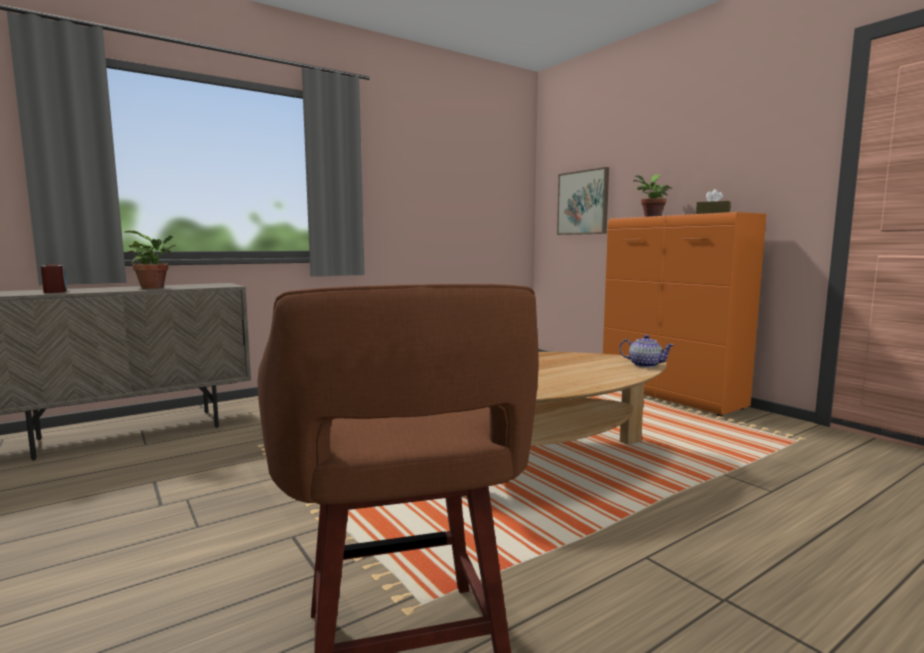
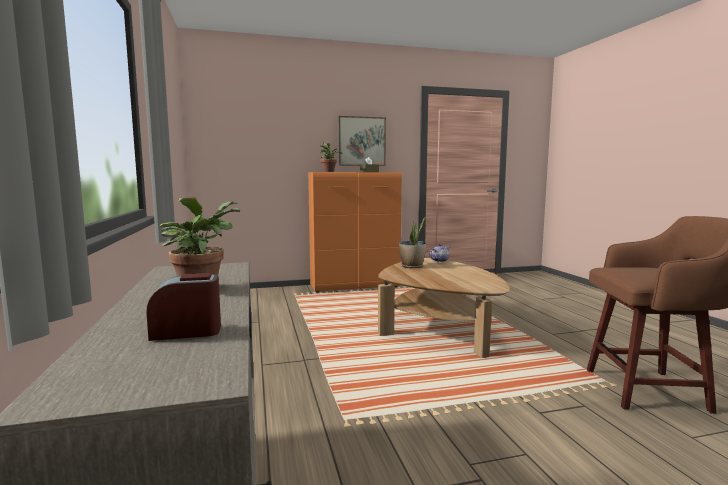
camera: 70 degrees left, 0 degrees up
picture [557,167,609,235] -> picture moved to [338,116,386,166]
none -> potted plant [399,218,426,268]

